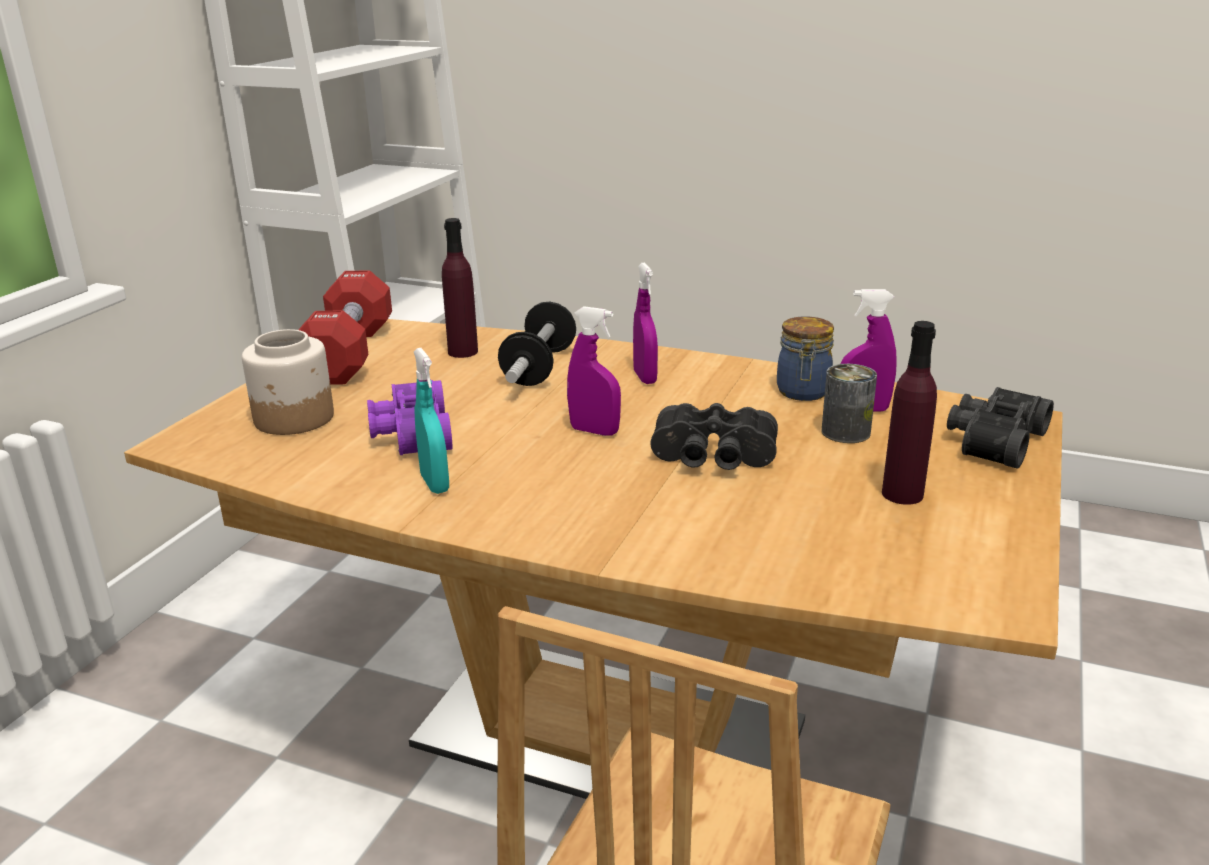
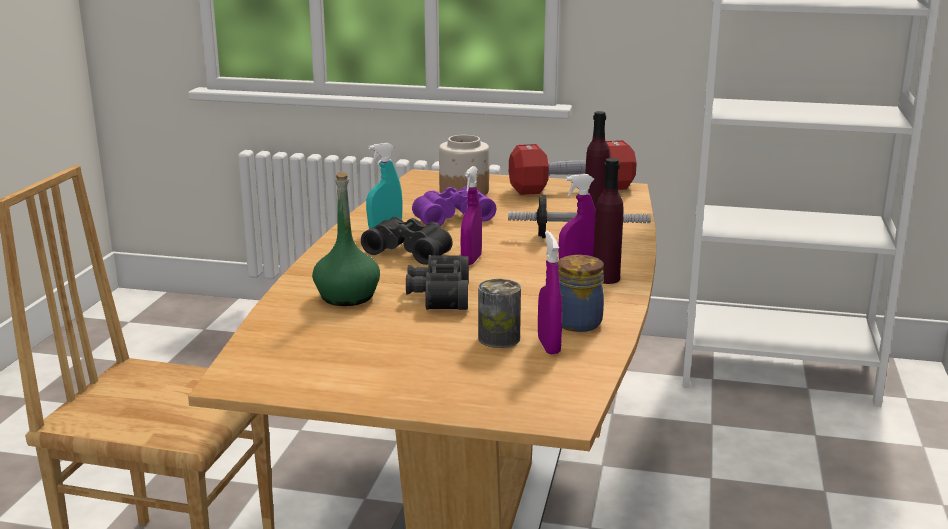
camera: 80 degrees right, 5 degrees down
purple bottle [882,321,937,505] -> purple bottle moved to [593,158,624,284]
black binoculars [947,387,1054,469] -> black binoculars moved to [361,217,453,265]
none -> green bottle [312,172,380,306]

